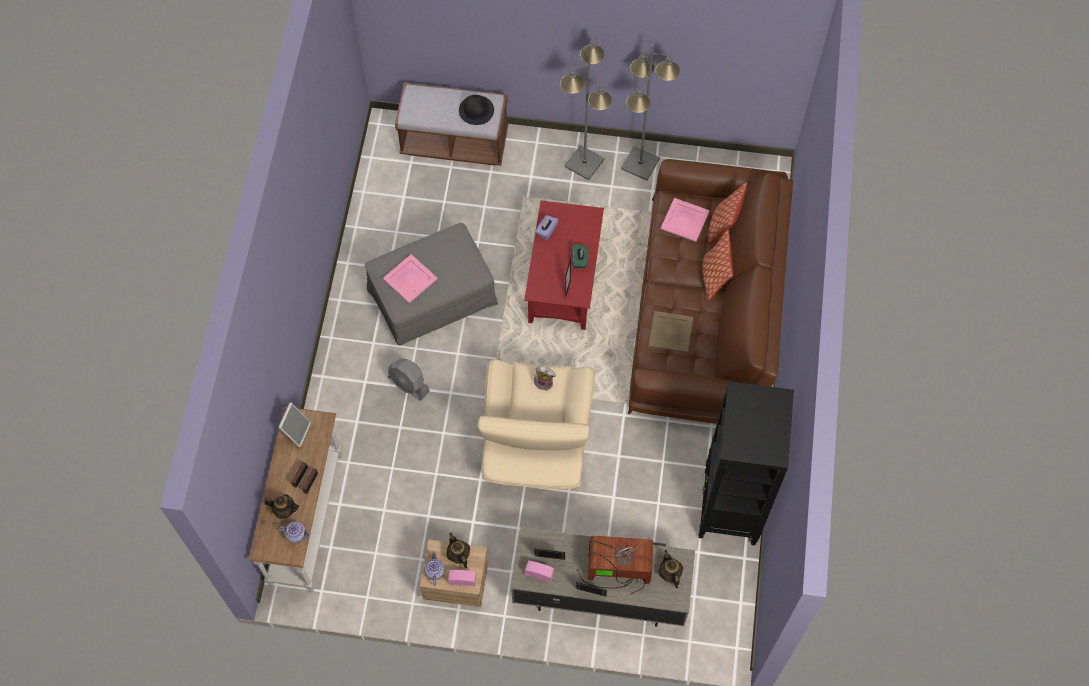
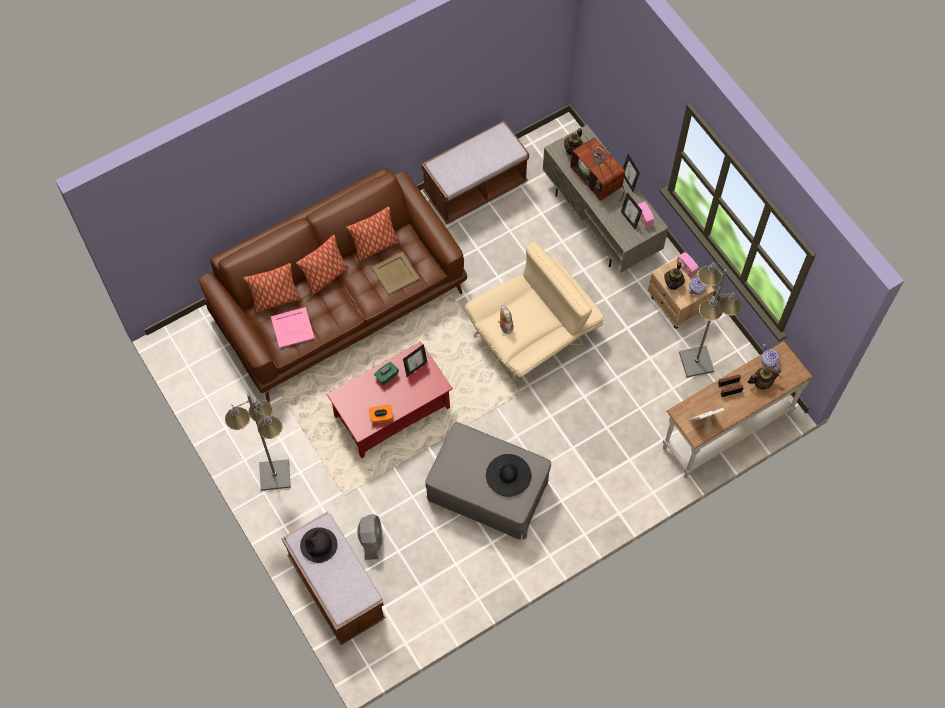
camera: 130 degrees left, 0 degrees up
teapot [264,494,299,519] -> teapot turned 105 degrees clockwise [748,368,781,390]
pink tray [383,254,438,303] -> black hat [486,454,531,497]
grey fan [388,358,430,401] -> grey fan moved to [357,514,383,560]
purple tissue box [535,215,559,240] -> orange tissue box [369,405,393,423]
grey floor lamp [621,45,680,181] -> grey floor lamp moved to [679,262,742,377]
black bookcase [698,381,794,545] -> brown bench [421,121,529,224]
none -> pillow [346,206,400,262]

